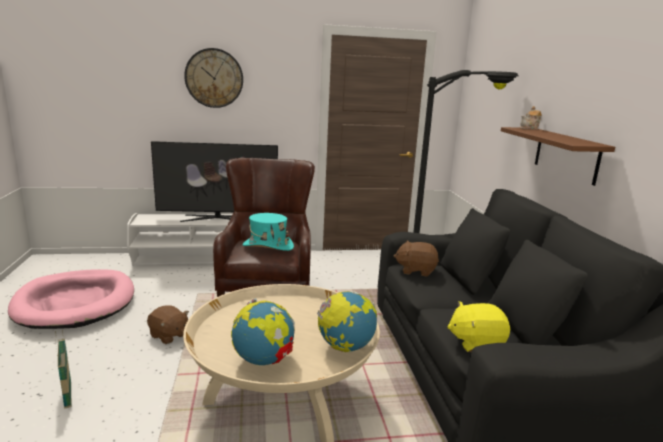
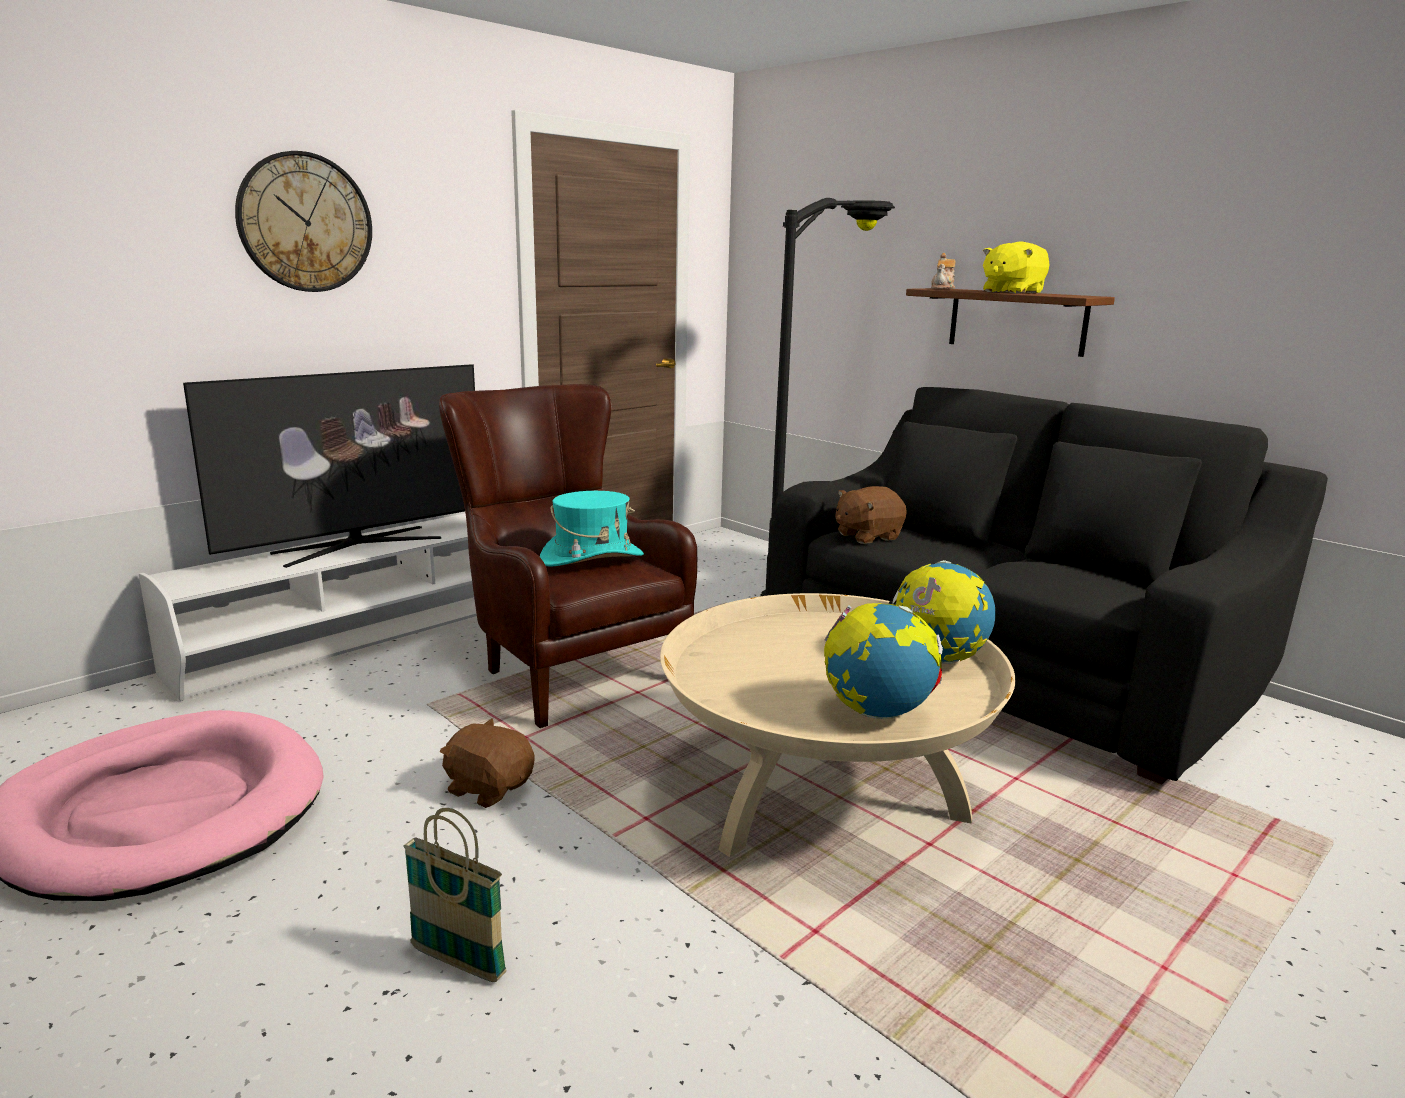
camera: 35 degrees left, 0 degrees up
brown plush toy [147,305,189,344] -> brown plush toy turned 150 degrees counterclockwise [440,718,534,808]
yellow plush toy [447,301,510,352] -> yellow plush toy moved to [983,241,1049,294]

